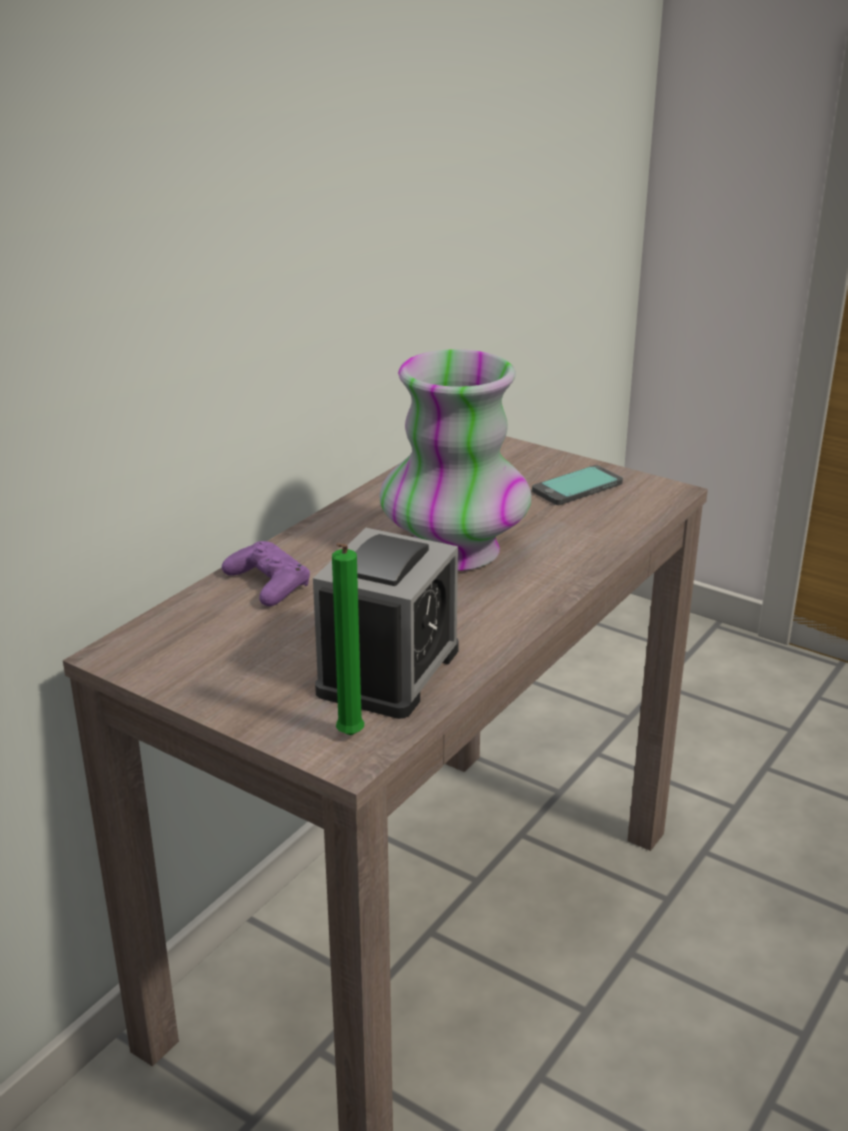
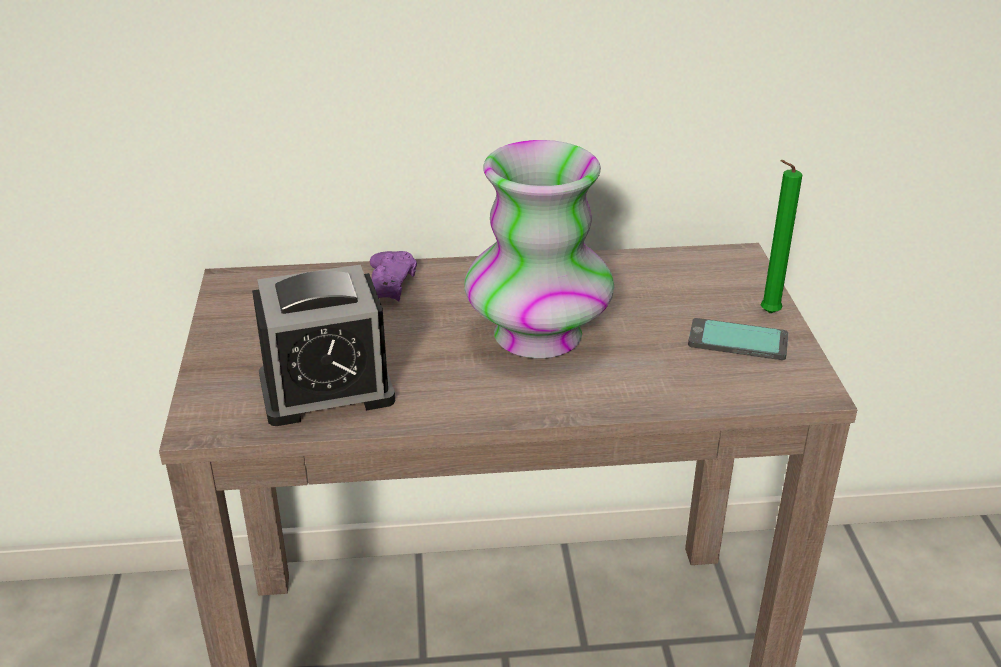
camera: 50 degrees right, 5 degrees up
green candle [332,543,364,735] -> green candle moved to [761,160,803,314]

